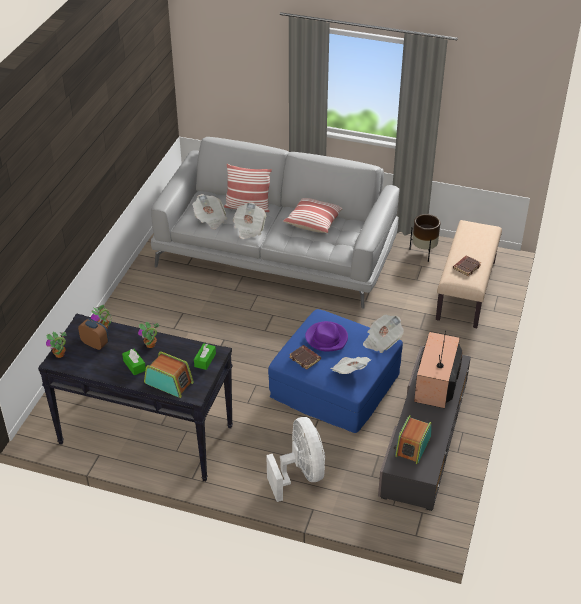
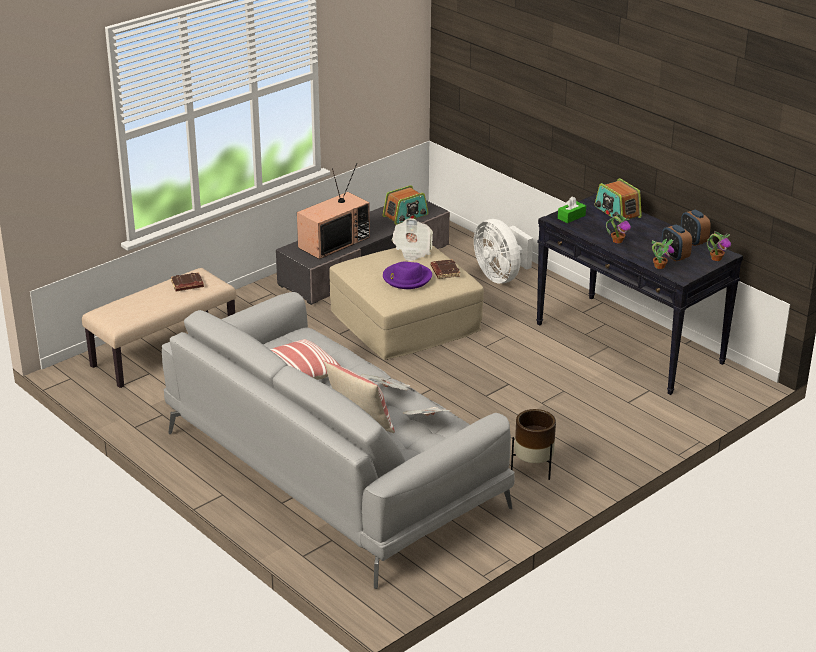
camera: 150 degrees left, 10 degrees down
green tissue box [122,349,146,375] -> none
white fan [266,417,325,502] -> white fan turned 45 degrees counterclockwise [474,219,533,283]
blue ottoman [268,309,403,433] -> beige ottoman [329,245,484,360]
newspaper [363,315,404,353] -> none
brown planter [409,214,440,262] -> brown planter moved to [511,409,556,480]
none -> alarm clock [681,210,711,246]

